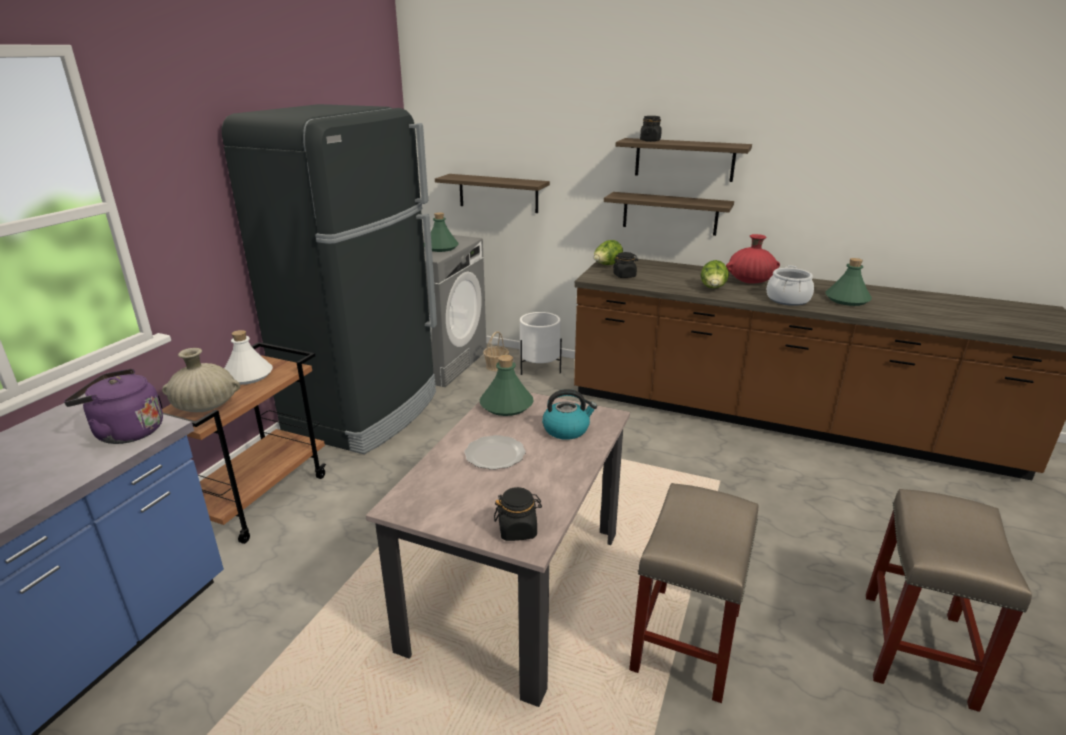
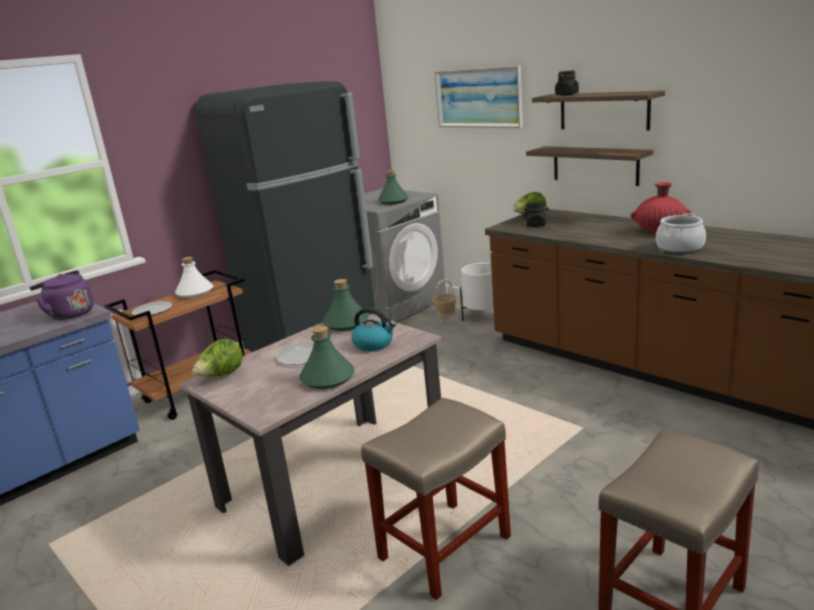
camera: 25 degrees right, 5 degrees down
beige vase [162,348,240,412] -> plate [132,301,172,316]
shelf [435,174,550,213] -> none
black jar [494,487,542,541] -> none
lettuce [701,260,729,288] -> lettuce moved to [192,339,243,376]
green bottle [825,258,872,306] -> green bottle moved to [299,326,355,389]
none -> picture [435,66,523,128]

